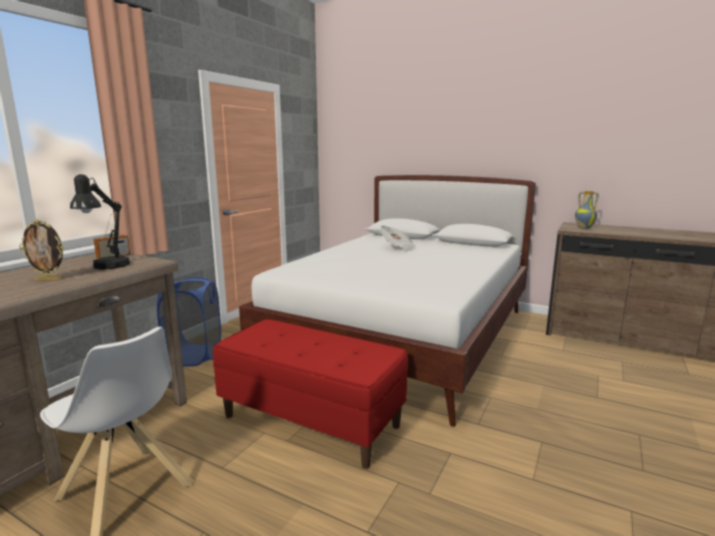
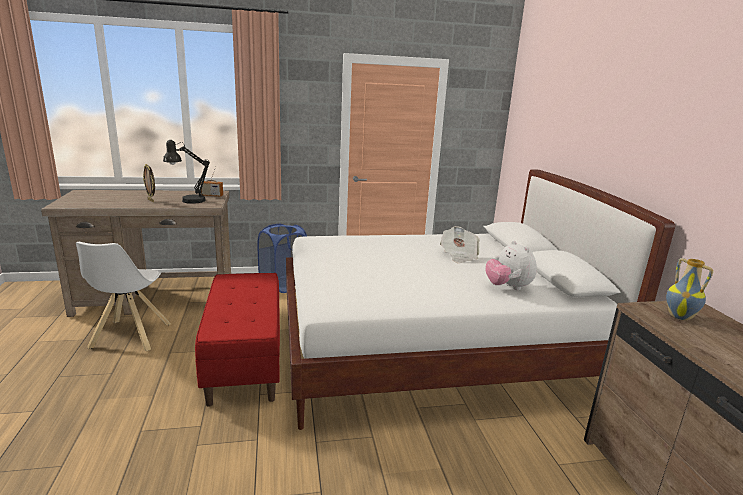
camera: 50 degrees right, 5 degrees up
none -> plush toy [485,241,537,290]

